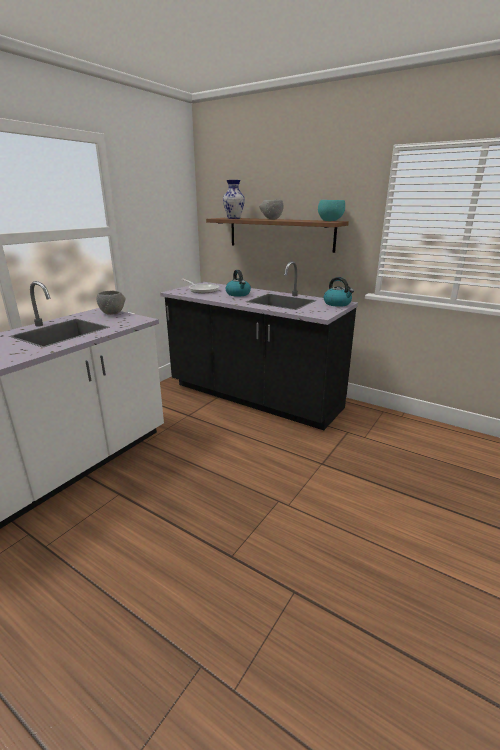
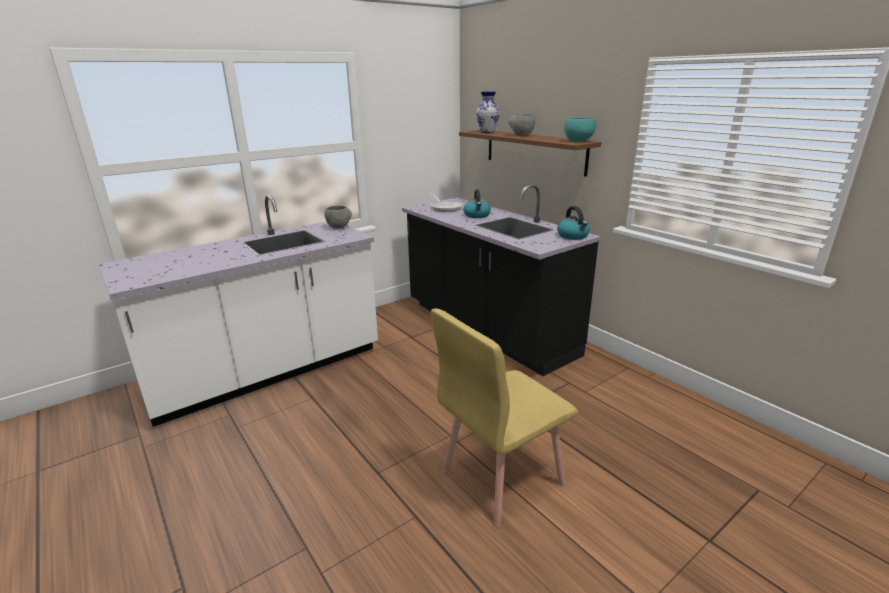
camera: 20 degrees right, 0 degrees up
none -> yellow chair [431,308,578,528]

